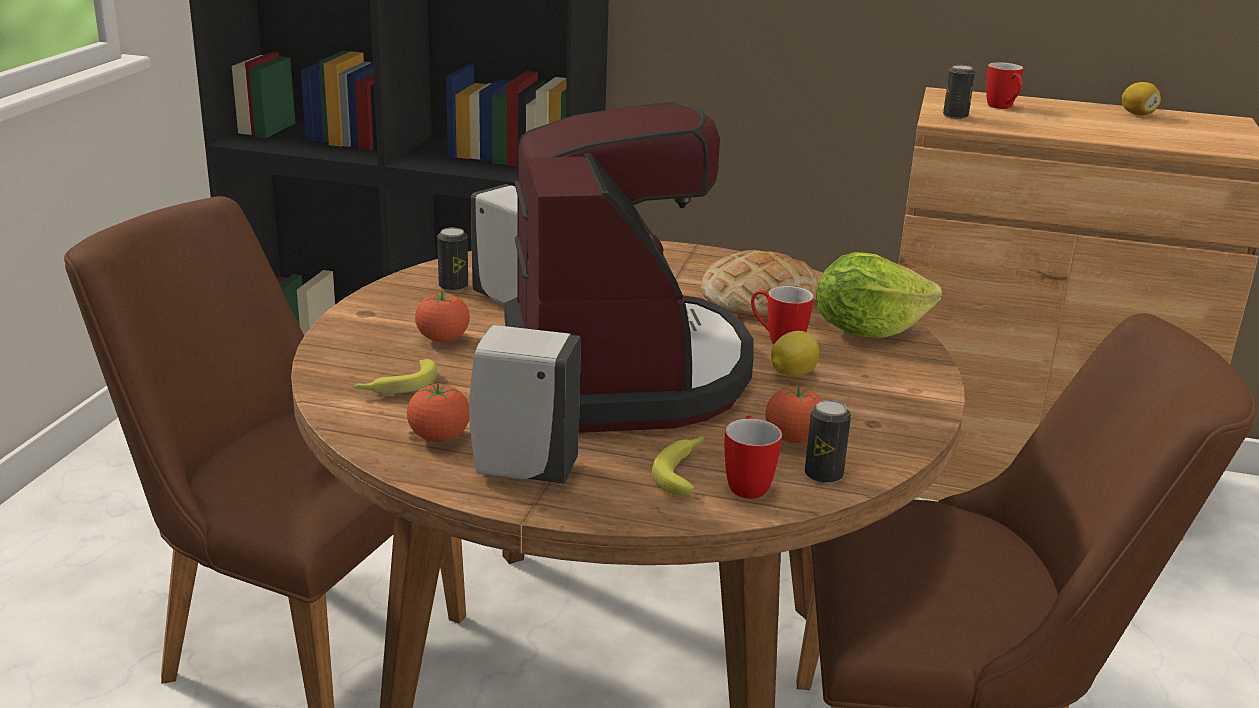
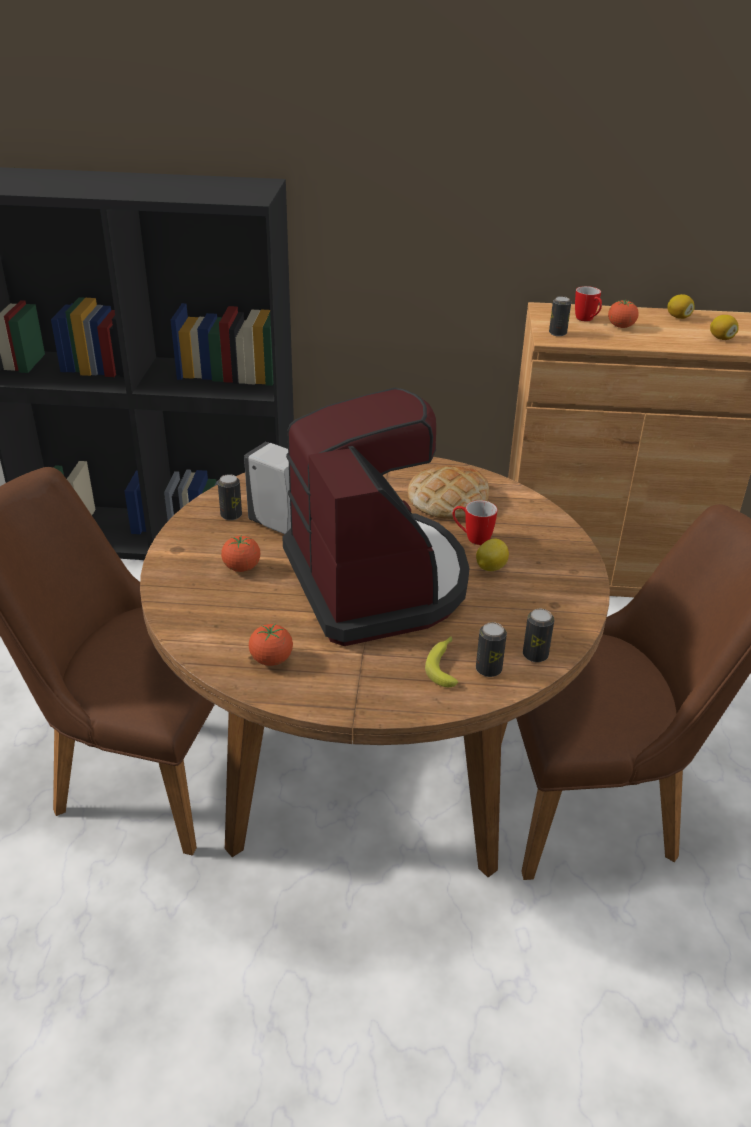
camera: 10 degrees left, 10 degrees up
banana [353,359,437,394] -> none
white soap dispenser [469,325,581,484] -> none
mug [725,415,782,499] -> can [476,622,507,677]
tomato [765,385,823,443] -> tomato moved to [608,299,639,328]
lettuce [816,252,942,338] -> none
none -> lemon [710,315,739,340]

